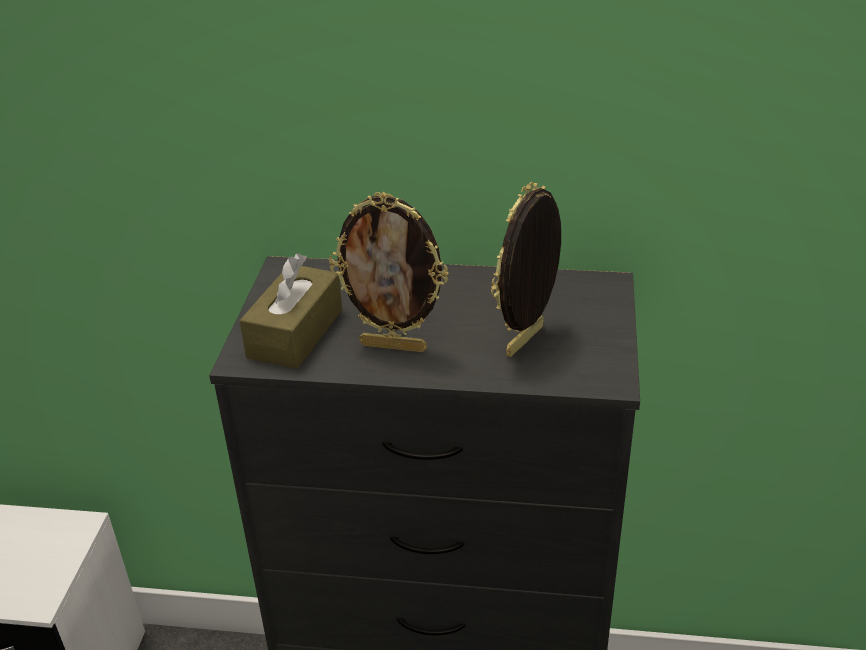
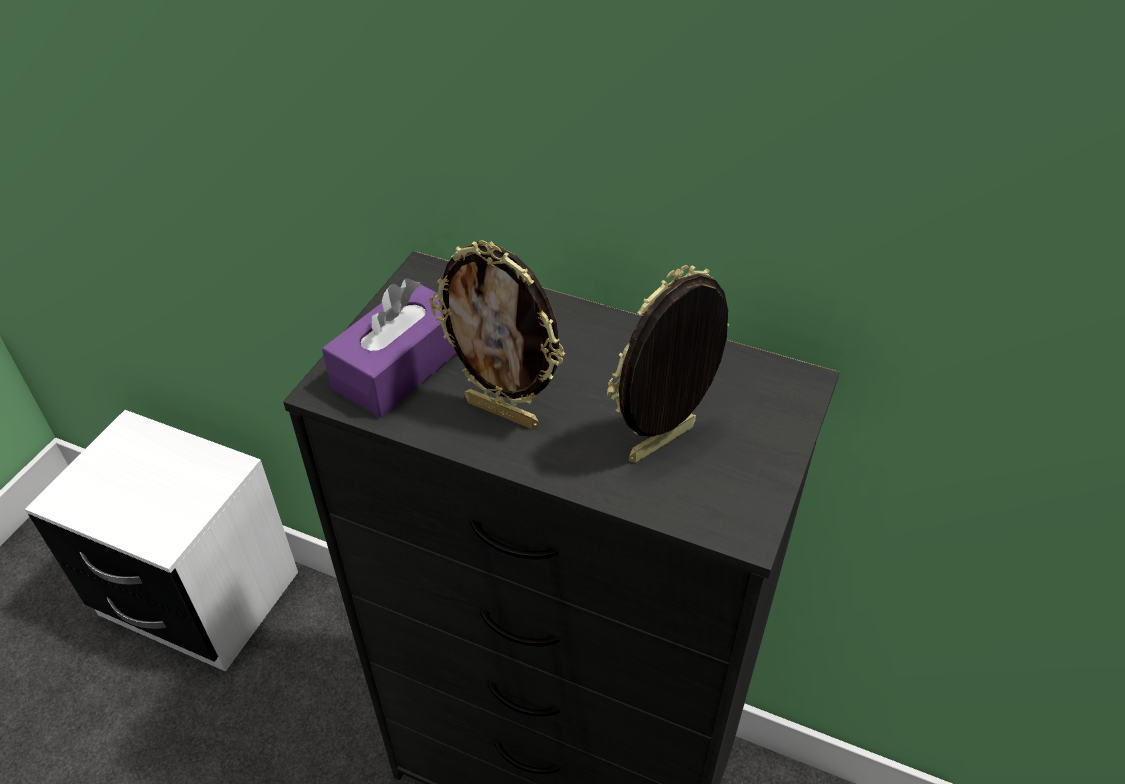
camera: 15 degrees right, 10 degrees up
brown tissue box [239,253,342,369] -> purple tissue box [322,278,457,418]

